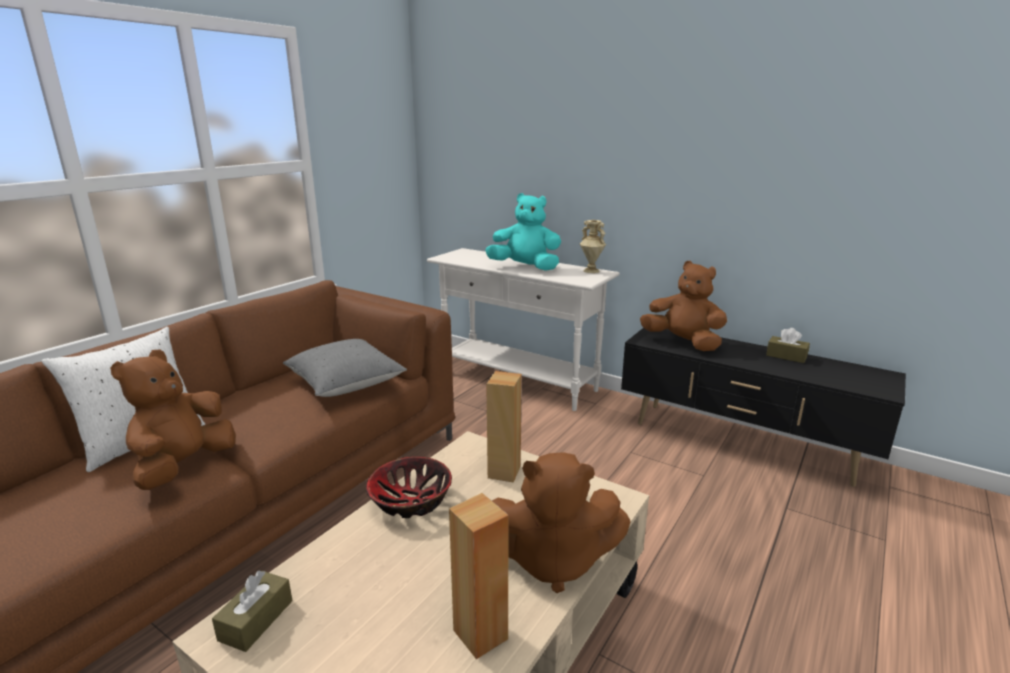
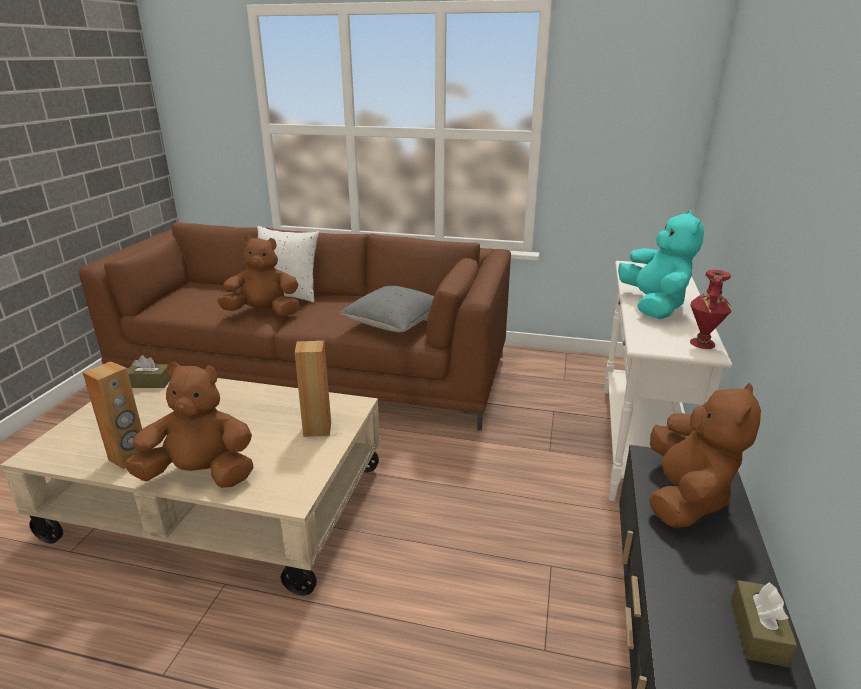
camera: 70 degrees right, 5 degrees up
bowl [366,456,452,518] -> none
brown plush toy [492,452,631,593] -> brown plush toy turned 105 degrees clockwise [124,362,253,488]
beige vase [580,220,606,273] -> red vase [690,270,732,349]

